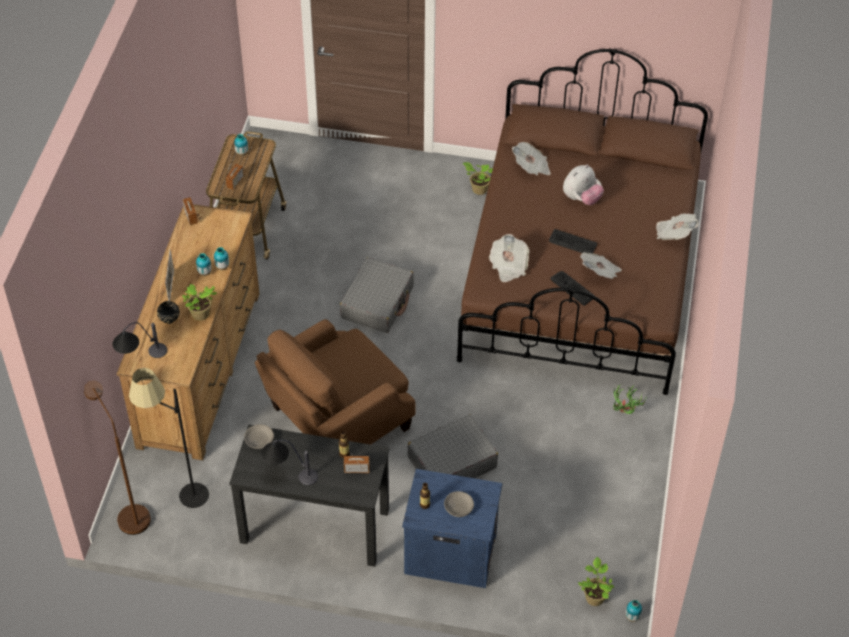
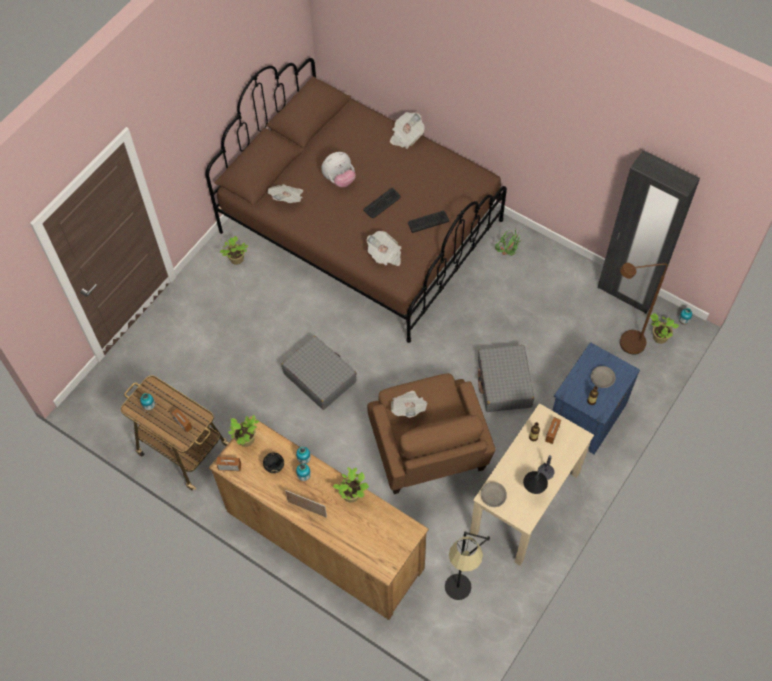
camera: 65 degrees left, 10 degrees up
brown floor lamp [84,381,151,535] -> brown floor lamp moved to [620,263,667,355]
table lamp [112,322,167,358] -> none
black bowl [157,301,180,324] -> black bowl moved to [263,452,284,473]
black desk [229,424,389,567] -> beige desk [470,403,594,565]
plush toy [563,165,604,205] -> plush toy turned 75 degrees clockwise [321,152,356,187]
newspaper [580,252,622,279] -> newspaper moved to [391,391,427,418]
none -> potted plant [228,415,259,447]
none -> black wardrobe [598,150,700,314]

